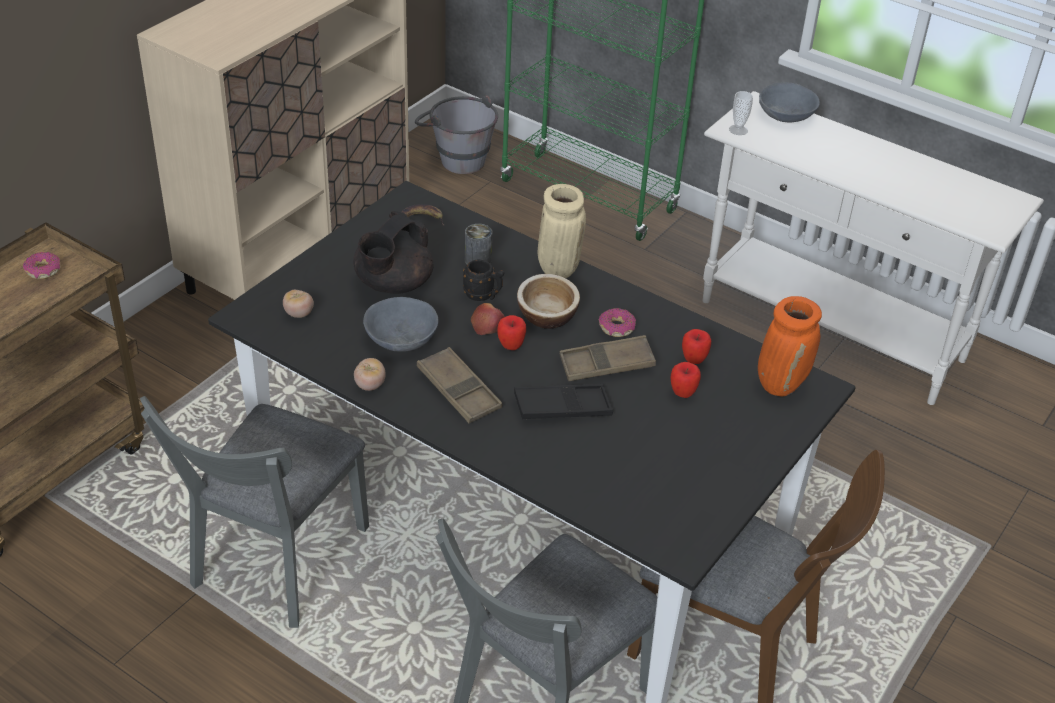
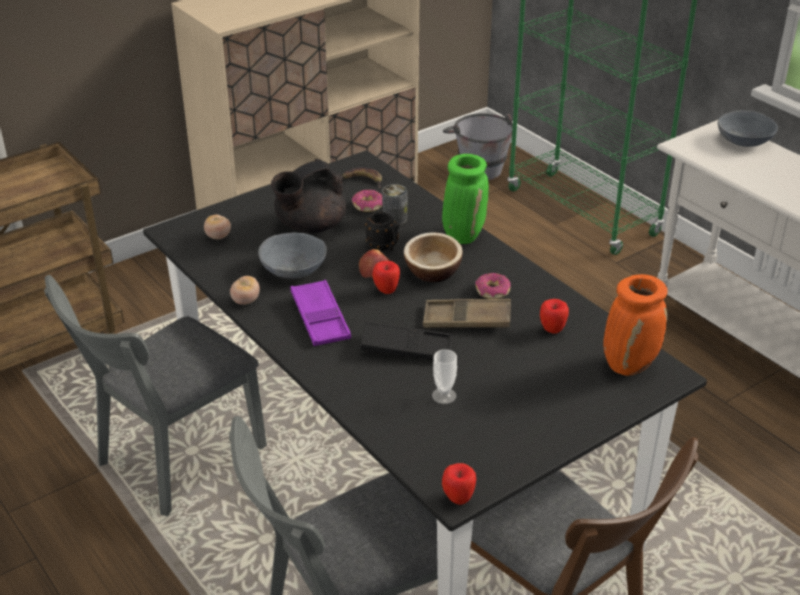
camera: 20 degrees right, 5 degrees down
donut [23,252,60,279] -> donut moved to [352,190,382,212]
brown tray [417,347,503,424] -> purple tray [290,280,351,346]
beige vase [538,184,586,278] -> green vase [442,154,489,244]
apple [670,362,701,398] -> apple moved to [442,463,476,505]
cup [729,91,753,135] -> cup moved to [432,349,457,404]

